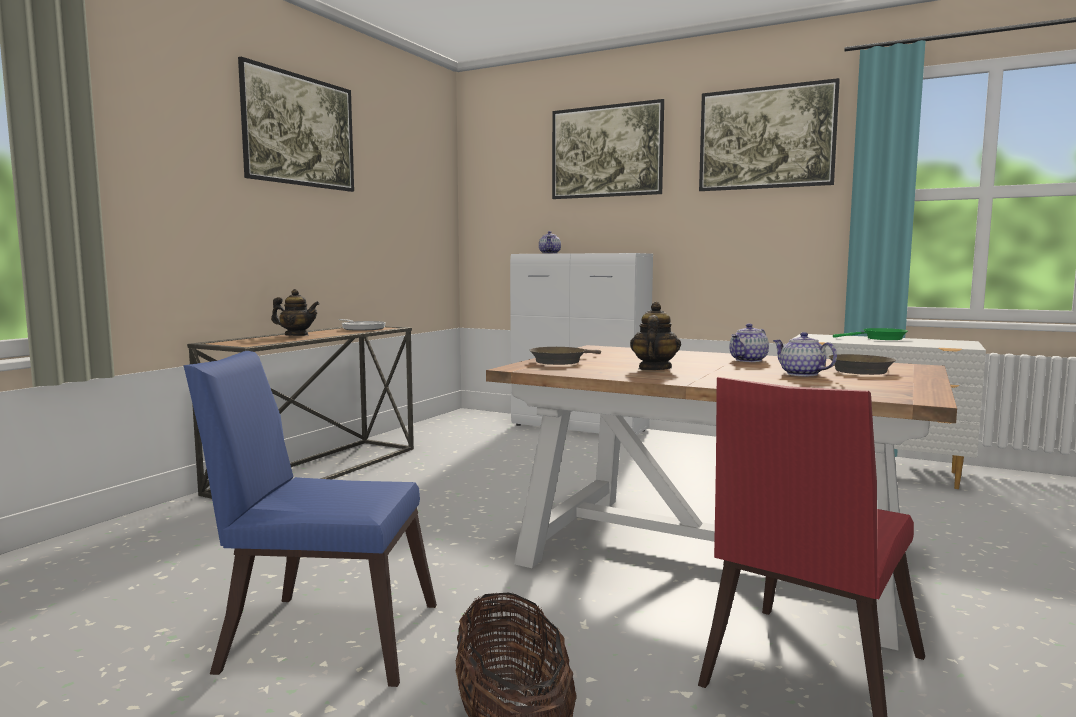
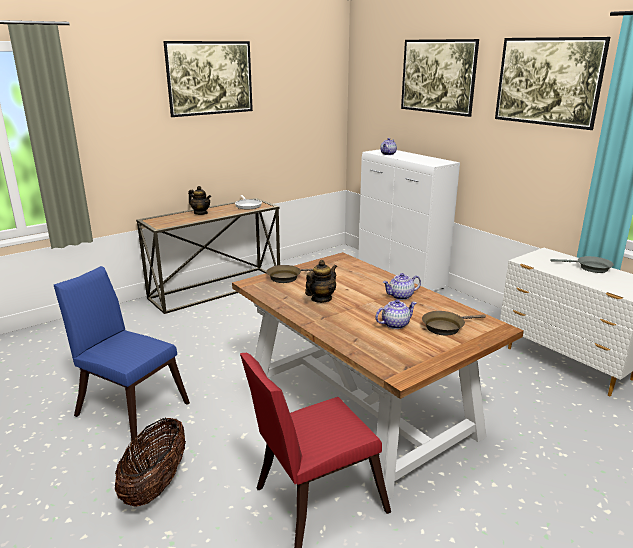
camera: 25 degrees right, 15 degrees up
teapot [773,332,837,376] -> teapot turned 75 degrees clockwise [375,300,417,329]
green frying pan [833,328,908,340] -> grey frying pan [550,256,614,273]

